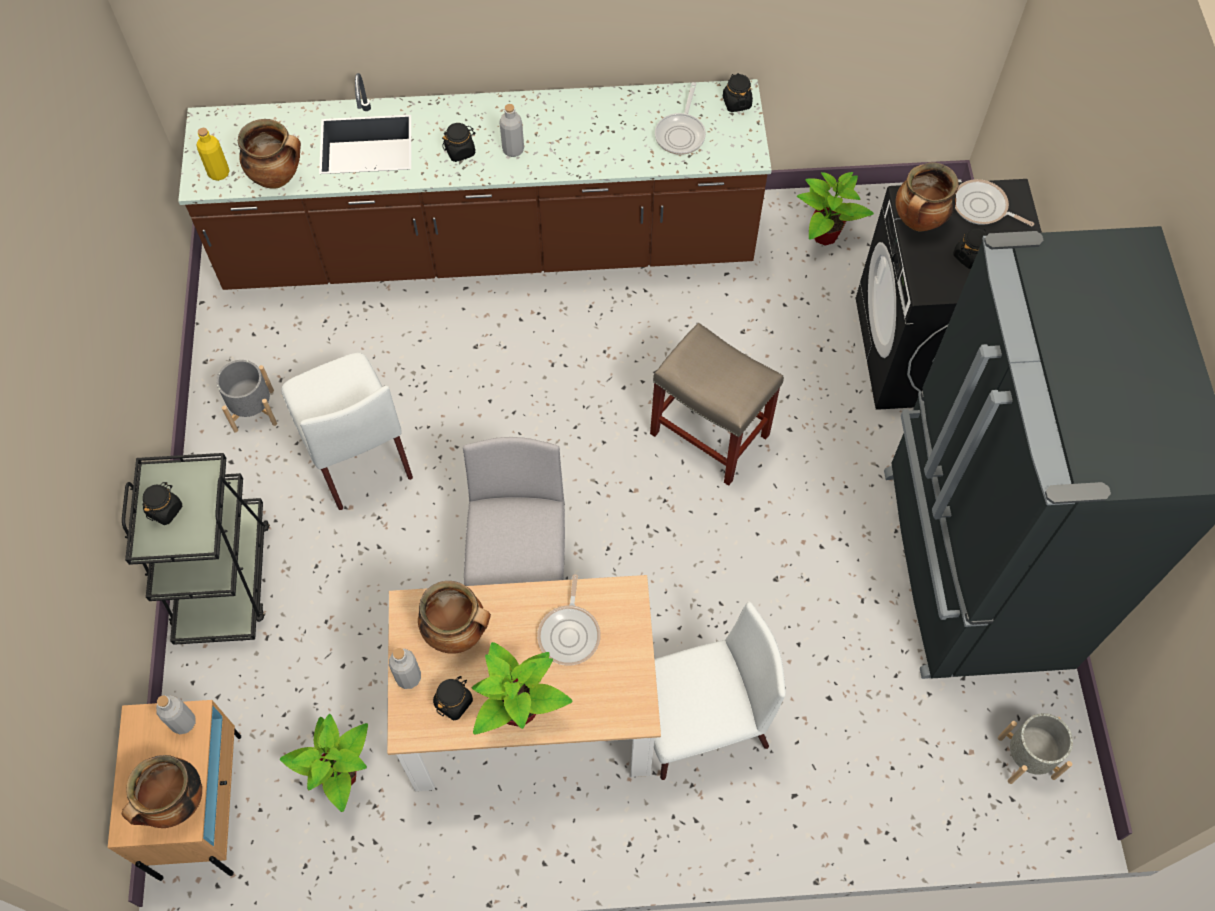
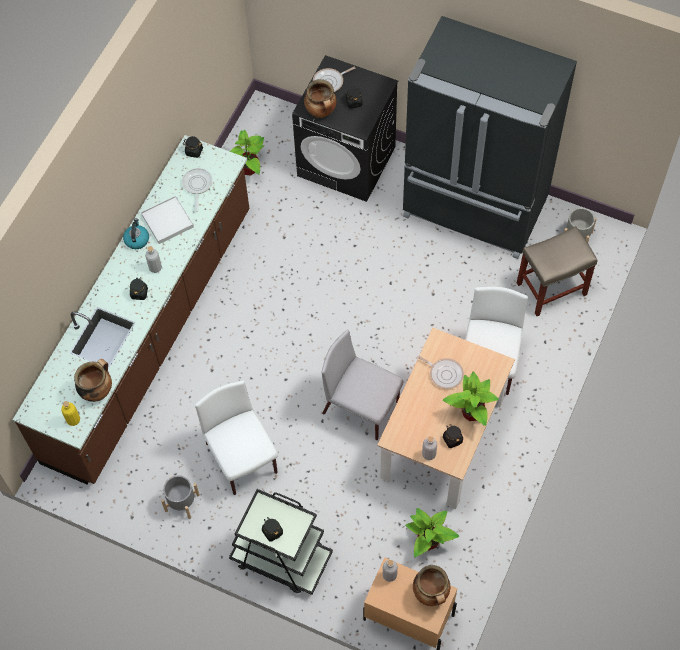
camera: 60 degrees left, 0 degrees up
white chair [281,353,413,510] -> white chair turned 120 degrees counterclockwise [195,381,278,495]
cooking pot [418,581,491,654] -> none
beige stool [650,323,784,486] -> beige stool moved to [517,226,597,316]
frying pan [655,82,706,155] -> frying pan turned 135 degrees counterclockwise [182,168,212,212]
none -> kettle [123,218,149,249]
none -> white tray [141,196,194,244]

